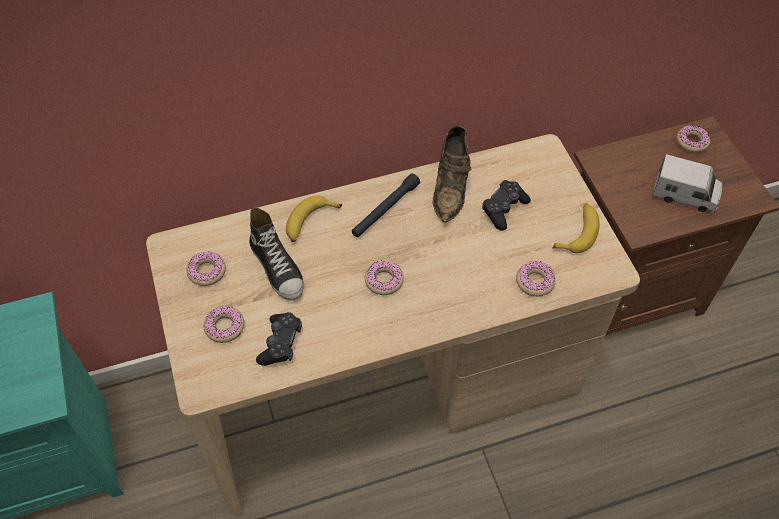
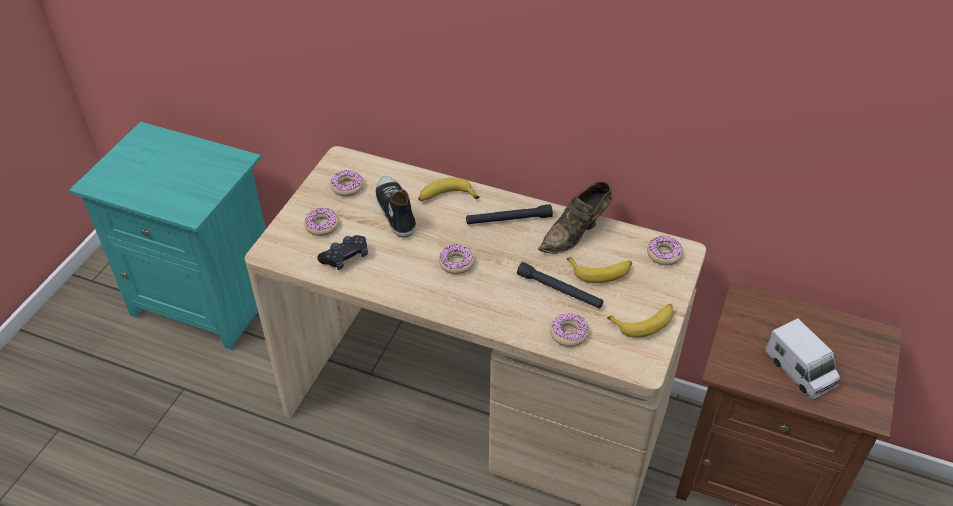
camera: 40 degrees right, 10 degrees down
shoe [249,207,304,301] -> shoe turned 150 degrees clockwise [376,176,416,238]
black game controller [482,180,531,231] -> banana [567,257,632,283]
donut [677,125,710,153] -> donut moved to [647,235,683,265]
none -> black flashlight [517,262,604,309]

